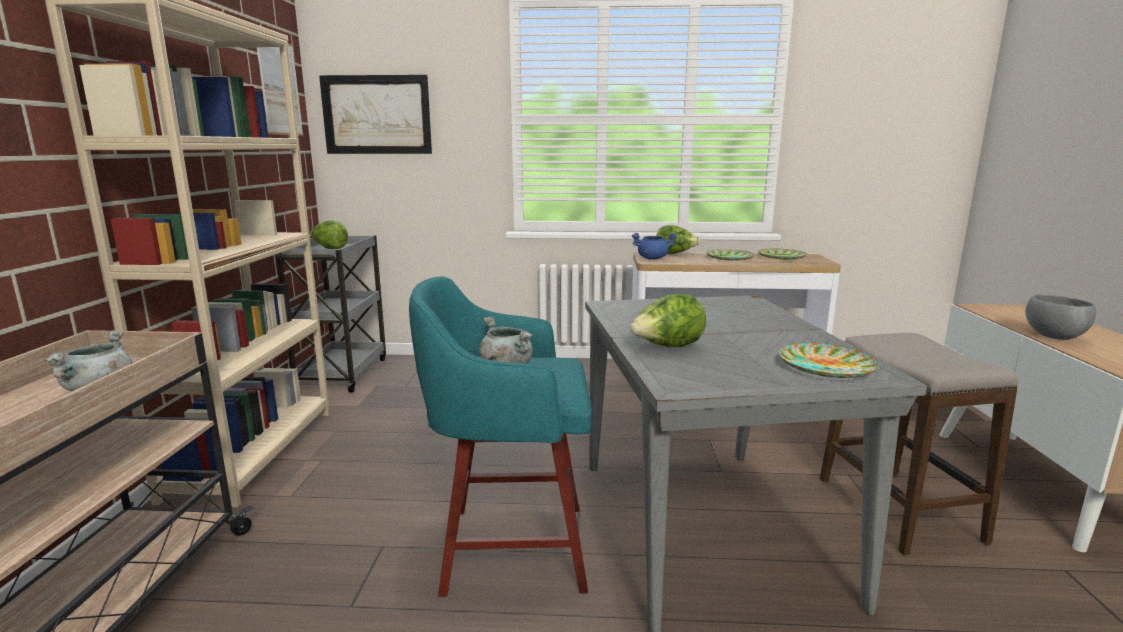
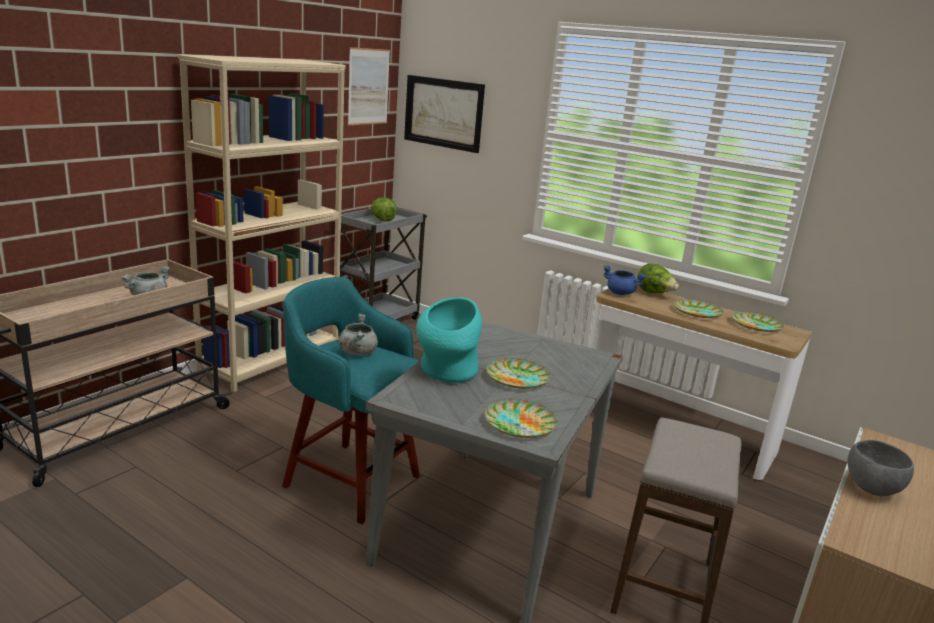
camera: 30 degrees right, 5 degrees up
lettuce [630,294,706,347] -> turquoise vase [416,297,482,383]
none -> plate [486,358,550,389]

